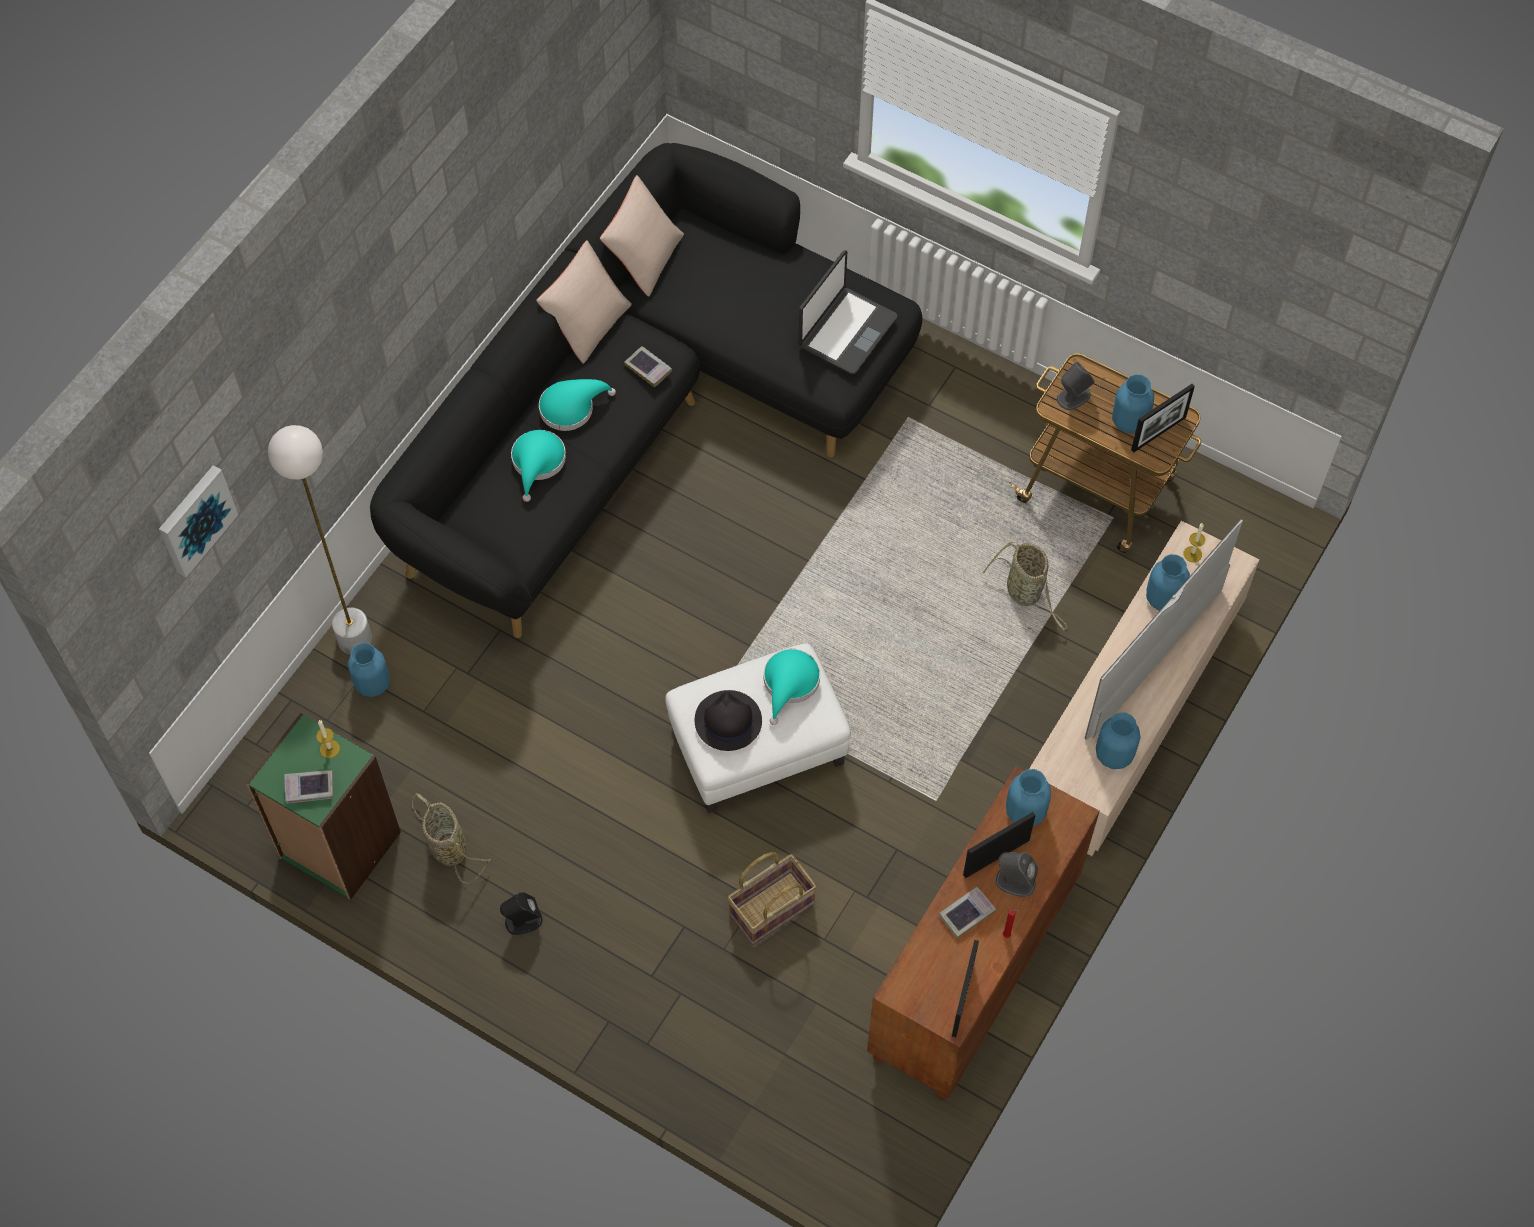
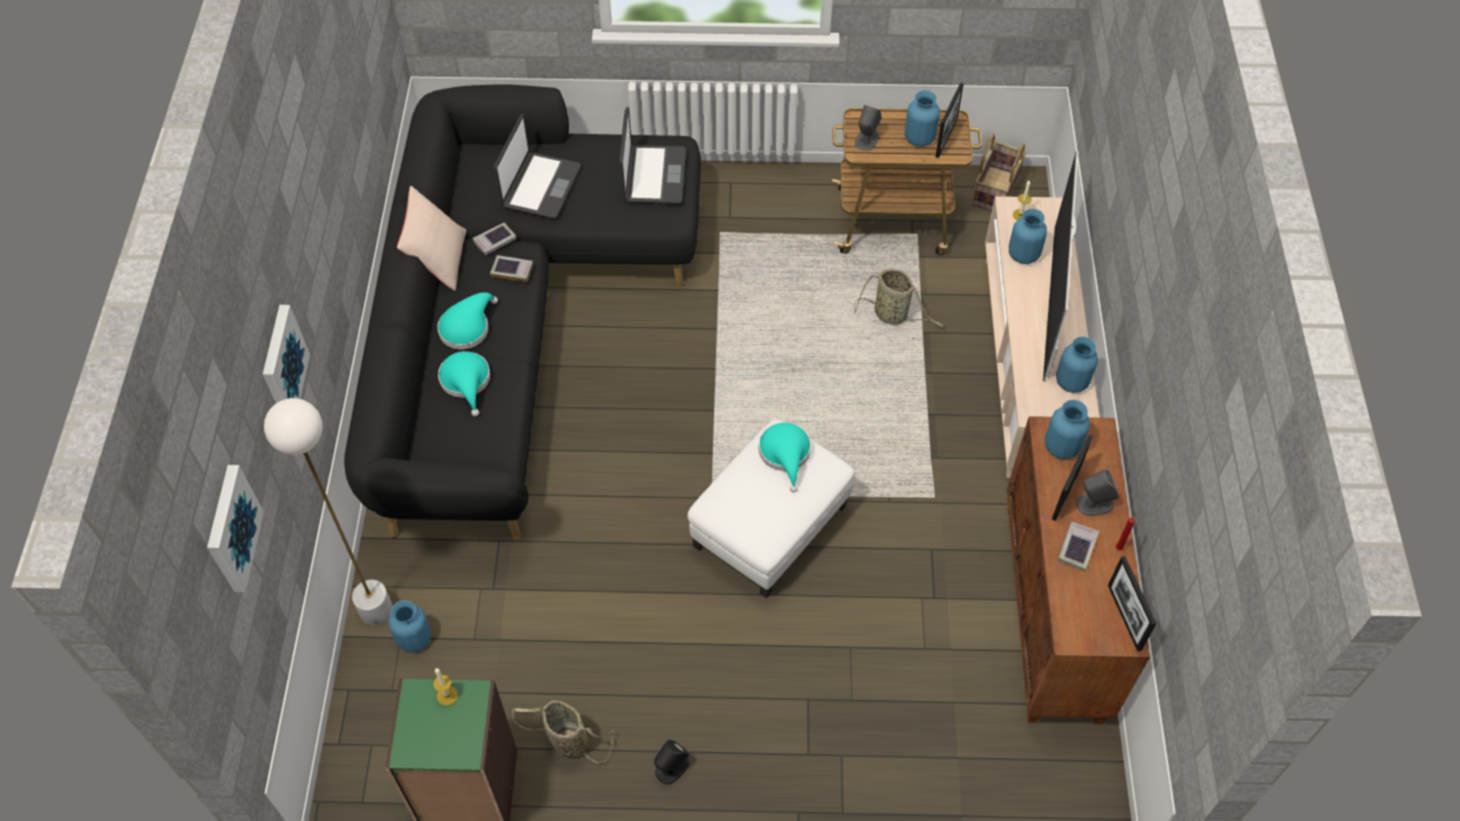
camera: 30 degrees left, 5 degrees down
book [284,770,333,804] -> book moved to [472,223,517,256]
beige pillow [600,175,684,297] -> none
black hat [695,690,762,751] -> none
basket [728,852,817,945] -> basket moved to [972,134,1026,211]
none -> picture [263,305,310,403]
none -> laptop [494,114,581,219]

